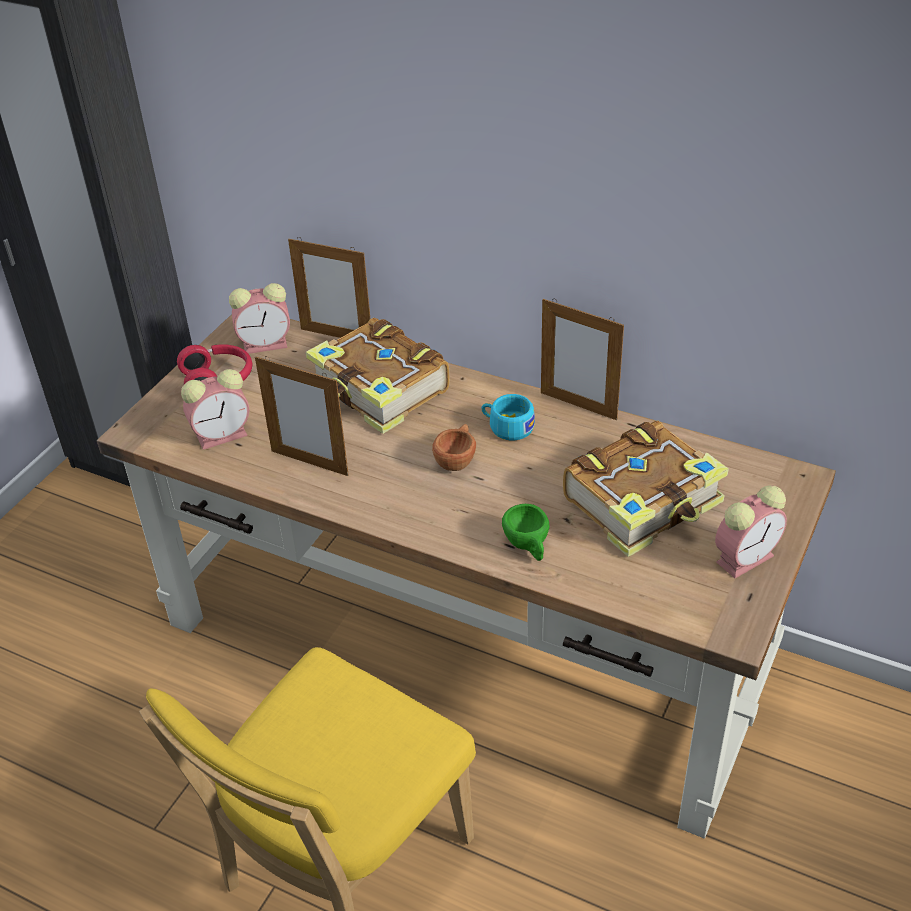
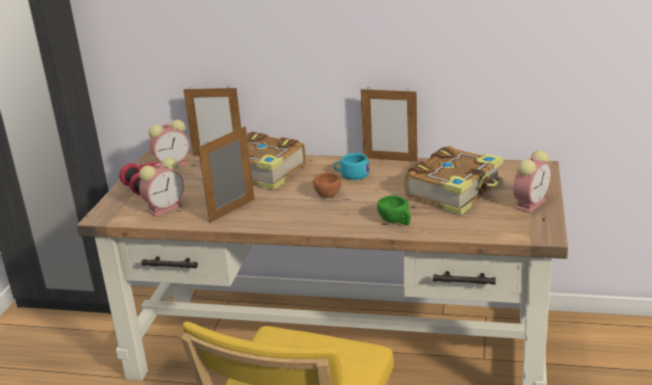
camera: 15 degrees left, 15 degrees down
picture frame [255,356,349,476] -> picture frame turned 120 degrees clockwise [198,126,254,223]

